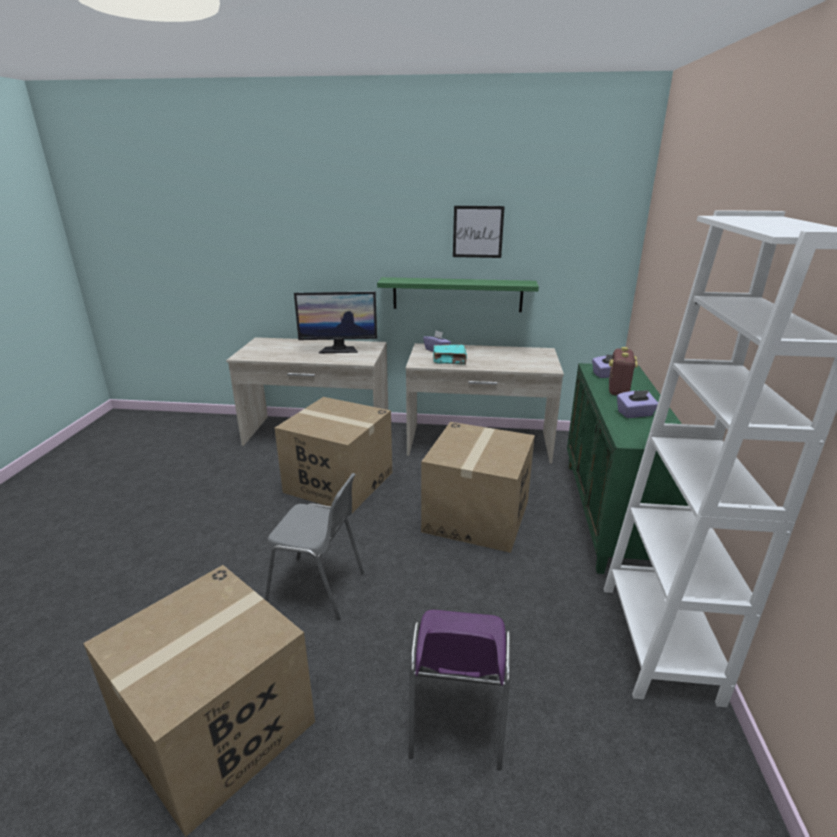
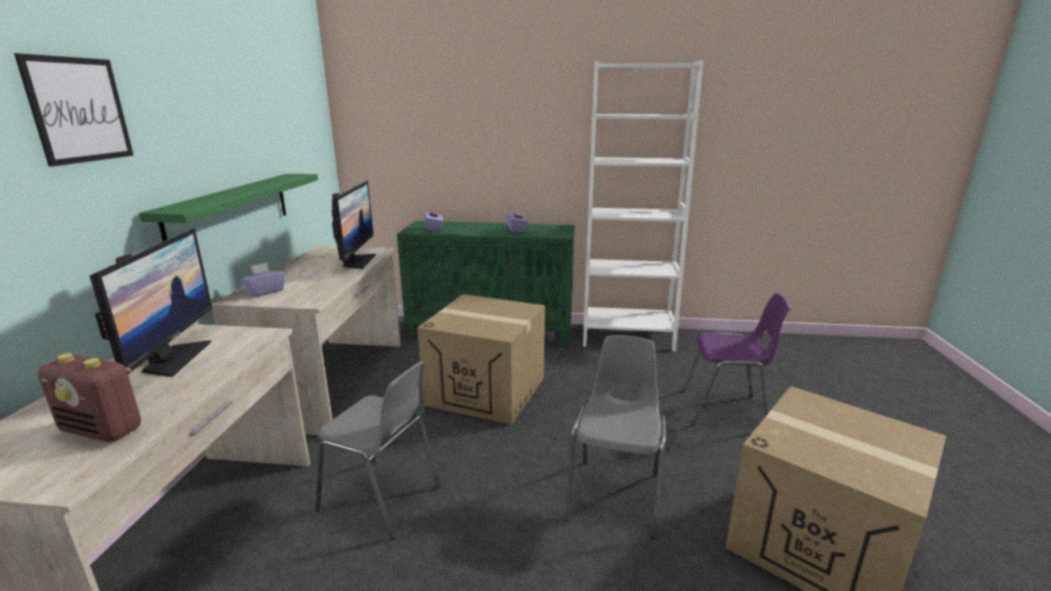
camera: 90 degrees left, 5 degrees down
cardboard box [275,397,392,513] -> grey chair [315,361,441,540]
turquoise book [433,344,467,365] -> none
picture [453,206,505,258] -> picture moved to [14,53,134,167]
radio [609,347,638,396] -> radio moved to [38,353,141,442]
none -> monitor [332,181,376,269]

